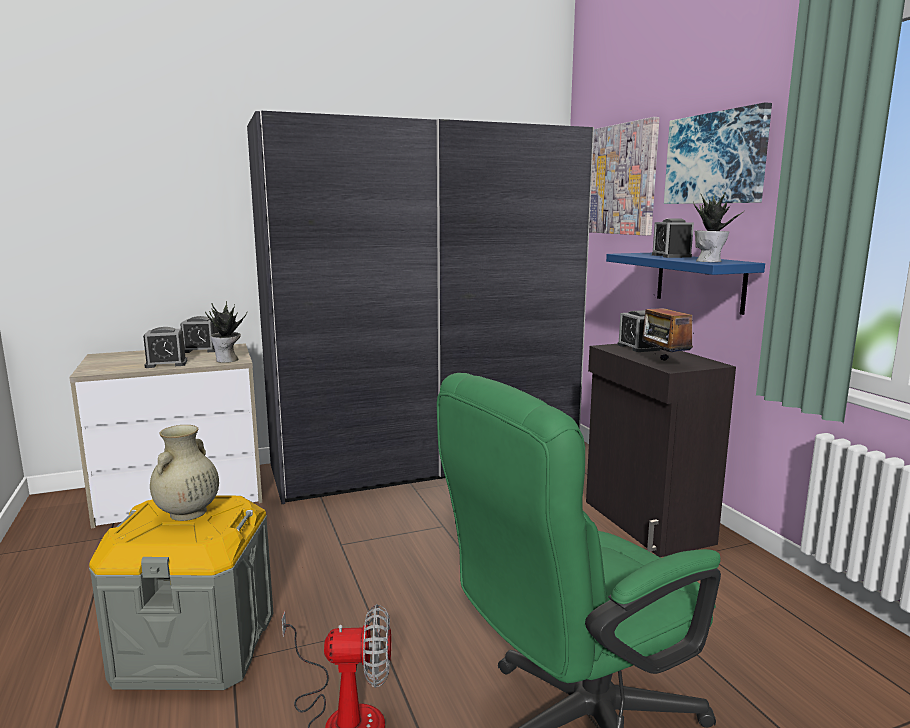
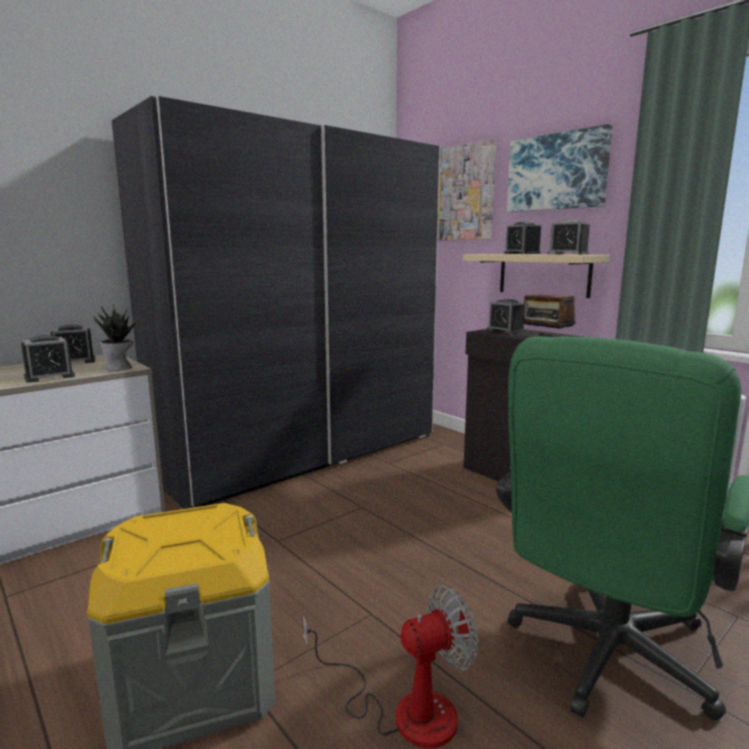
camera: 20 degrees left, 0 degrees up
beige vase [150,425,219,521] -> none
blue shelf [606,253,765,315] -> beige shelf [463,254,610,298]
potted plant [693,192,743,262] -> alarm clock [548,219,590,255]

